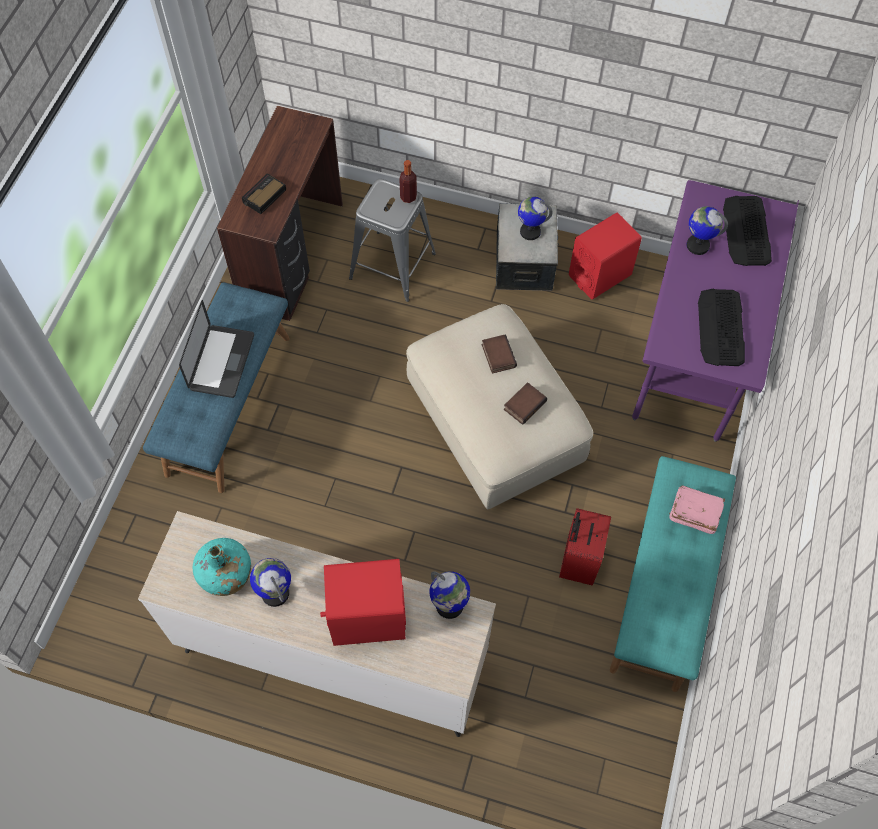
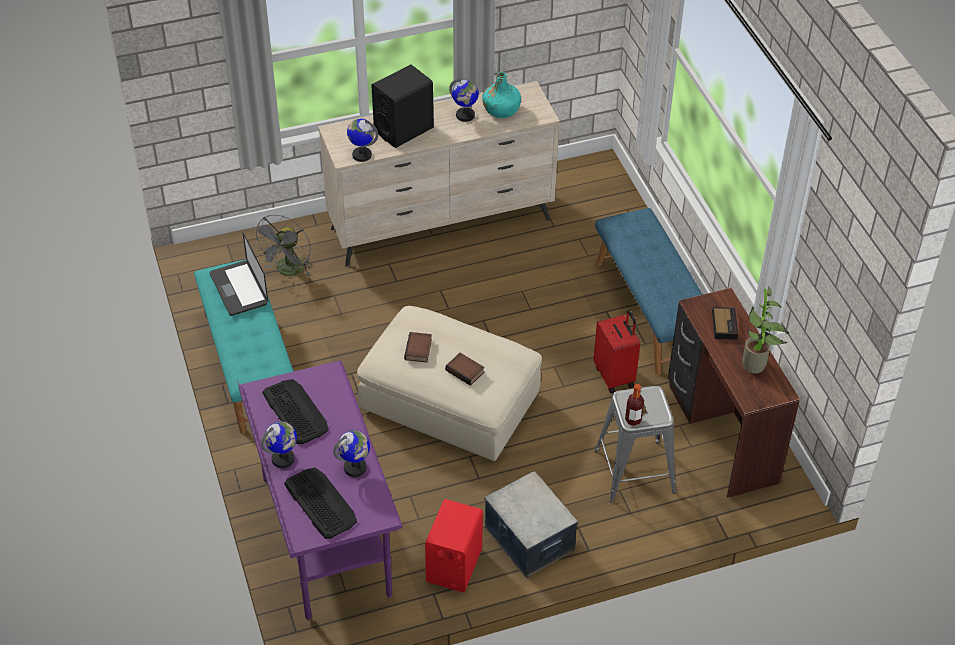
camera: 145 degrees right, 15 degrees down
laptop [179,300,254,398] -> laptop moved to [210,232,268,316]
red speaker [320,559,406,646] -> black speaker [371,64,434,148]
globe [518,196,553,240] -> globe moved to [261,421,297,468]
red suitcase [559,508,611,586] -> red suitcase moved to [594,310,640,393]
pink book [669,485,725,534] -> none
none -> grey fan [252,215,314,276]
none -> potted plant [742,286,789,373]

